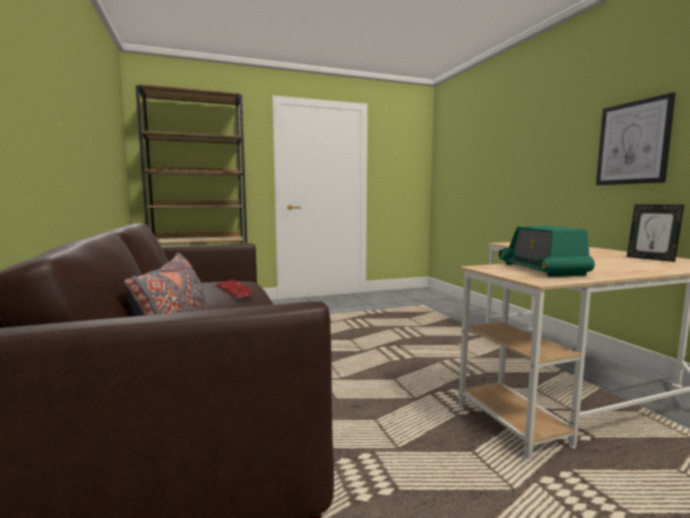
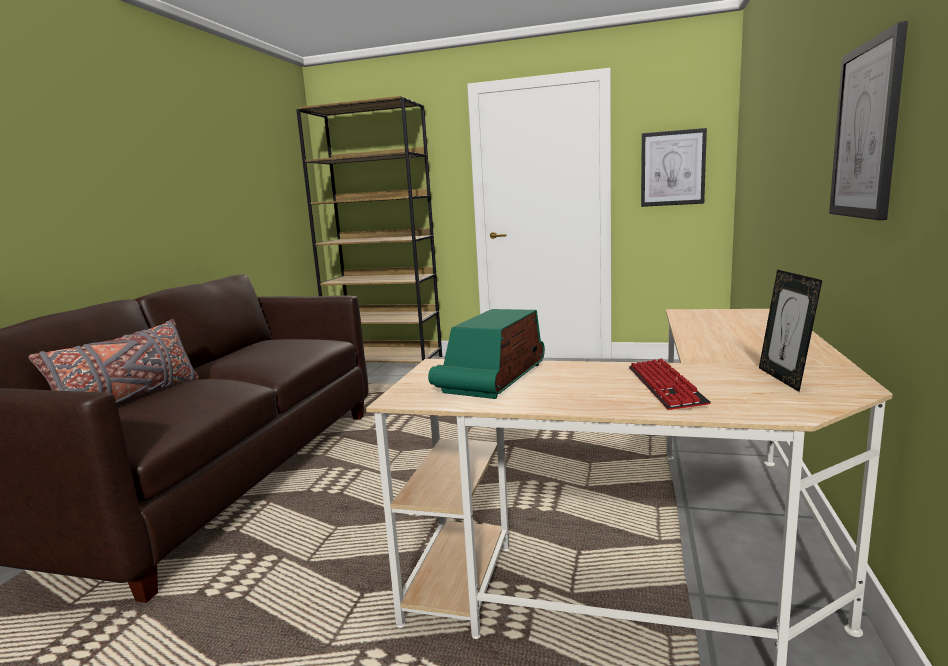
camera: 35 degrees right, 5 degrees up
keyboard [215,280,257,298] -> keyboard moved to [629,358,711,410]
none -> picture [641,128,707,207]

